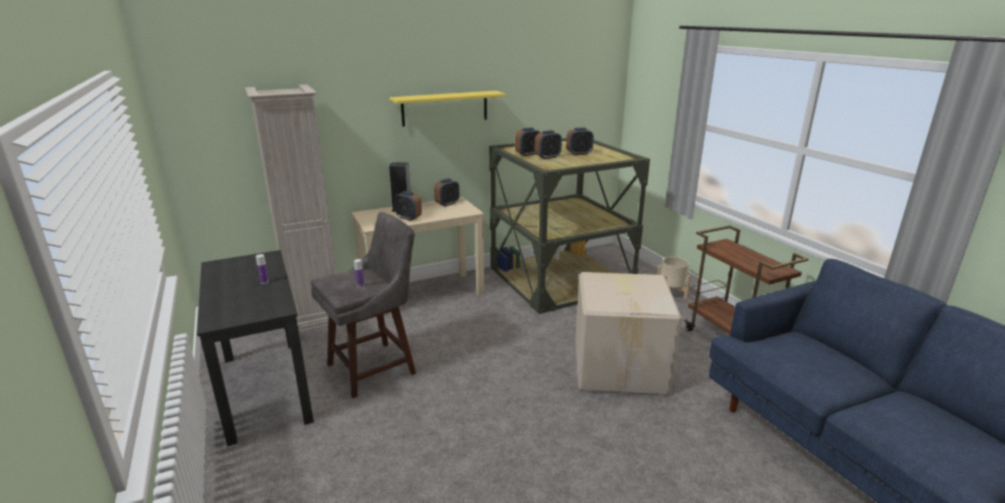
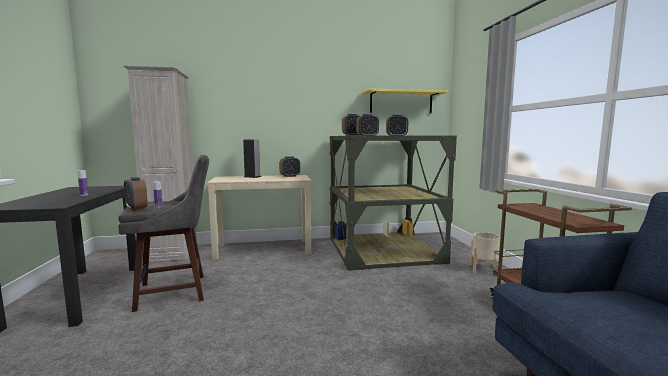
camera: 15 degrees right, 15 degrees down
yellow shelf [389,91,506,126] -> yellow shelf moved to [363,88,448,114]
alarm clock [394,191,422,221] -> alarm clock moved to [124,177,148,211]
cardboard box [575,272,682,395] -> none

